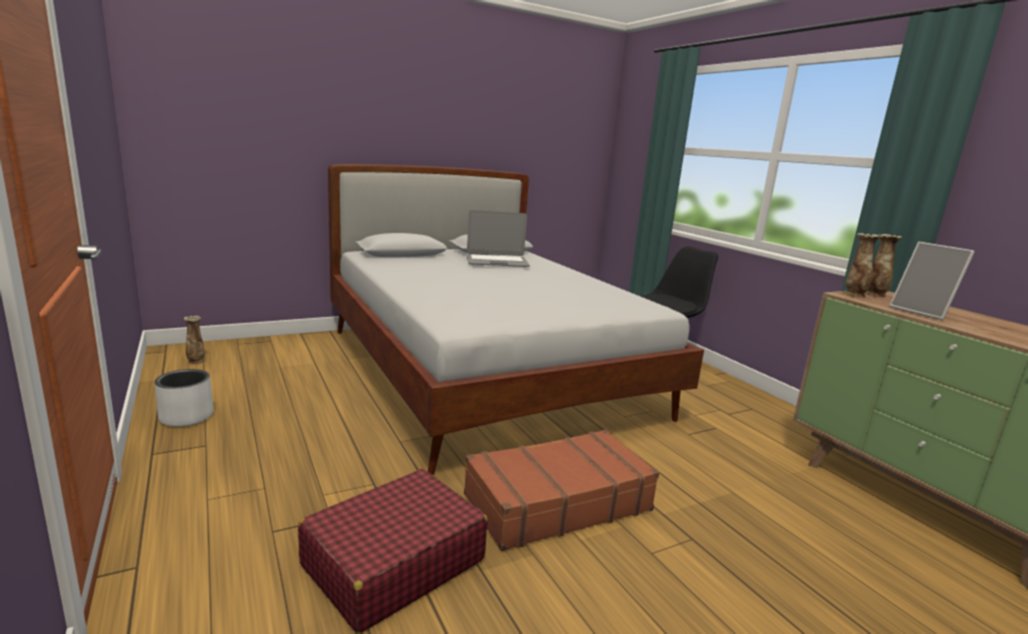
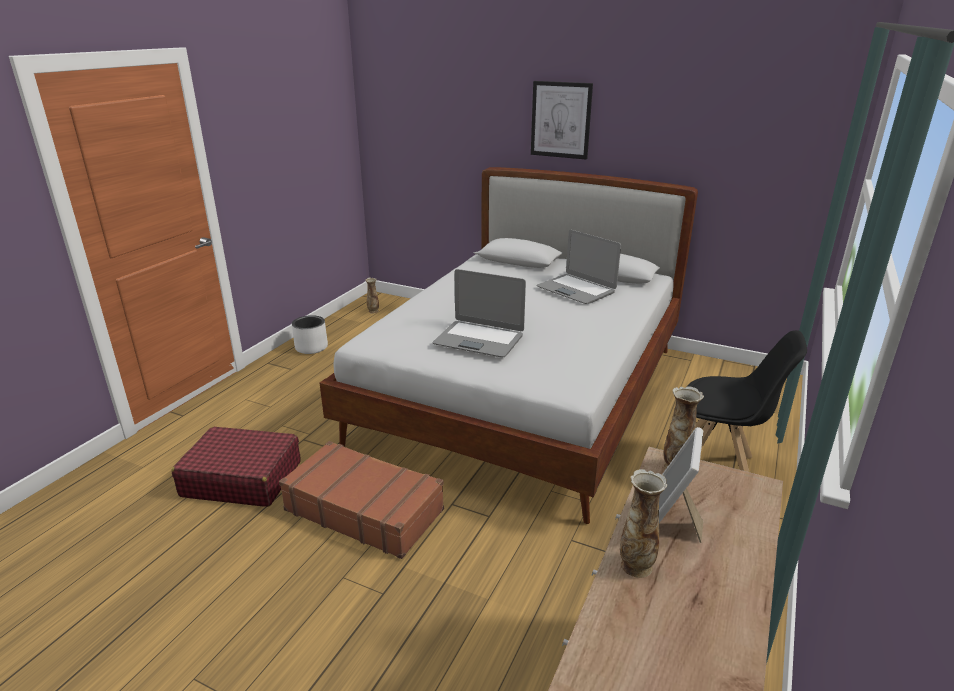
camera: 55 degrees right, 10 degrees up
vase [866,234,902,298] -> vase moved to [620,469,667,578]
none -> laptop [433,269,526,358]
none -> picture [531,81,593,160]

